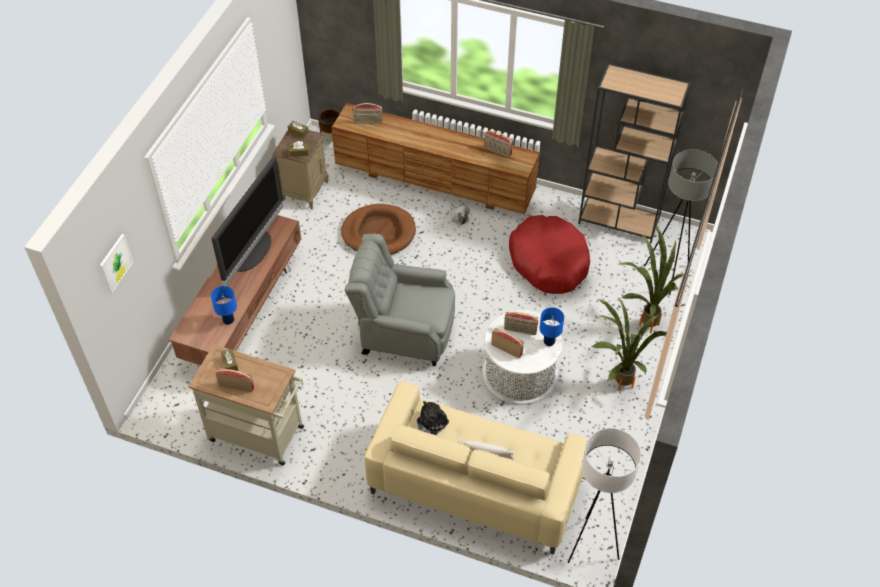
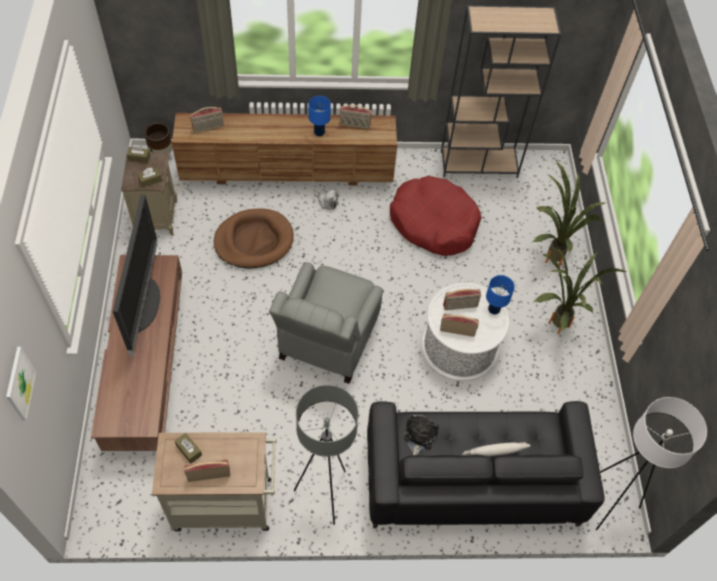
camera: 25 degrees left, 5 degrees up
blue table lamp [211,286,237,325] -> blue table lamp moved to [308,96,331,136]
grey armchair [345,234,455,366] -> grey armchair turned 60 degrees counterclockwise [269,262,384,384]
beige sofa [364,382,588,554] -> black sofa [367,401,605,528]
grey floor lamp [644,149,718,295] -> grey floor lamp moved to [294,385,359,525]

